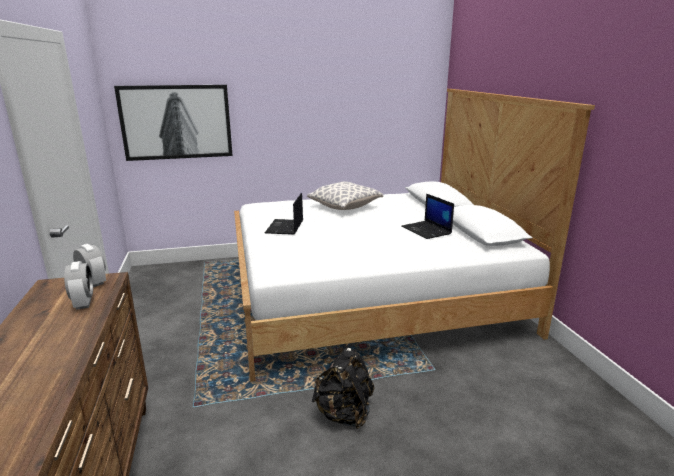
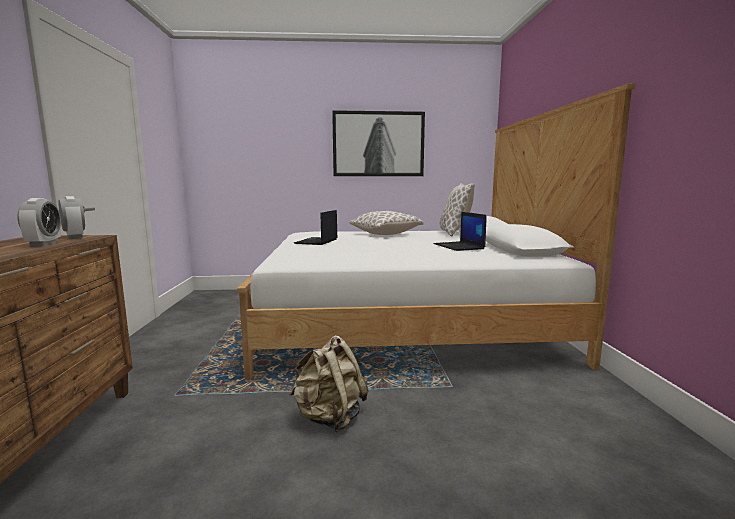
camera: 10 degrees right, 10 degrees down
picture [114,85,233,161] -> picture moved to [332,110,425,176]
black backpack [312,348,374,429] -> beige backpack [289,335,368,432]
none -> pillow [440,183,475,237]

